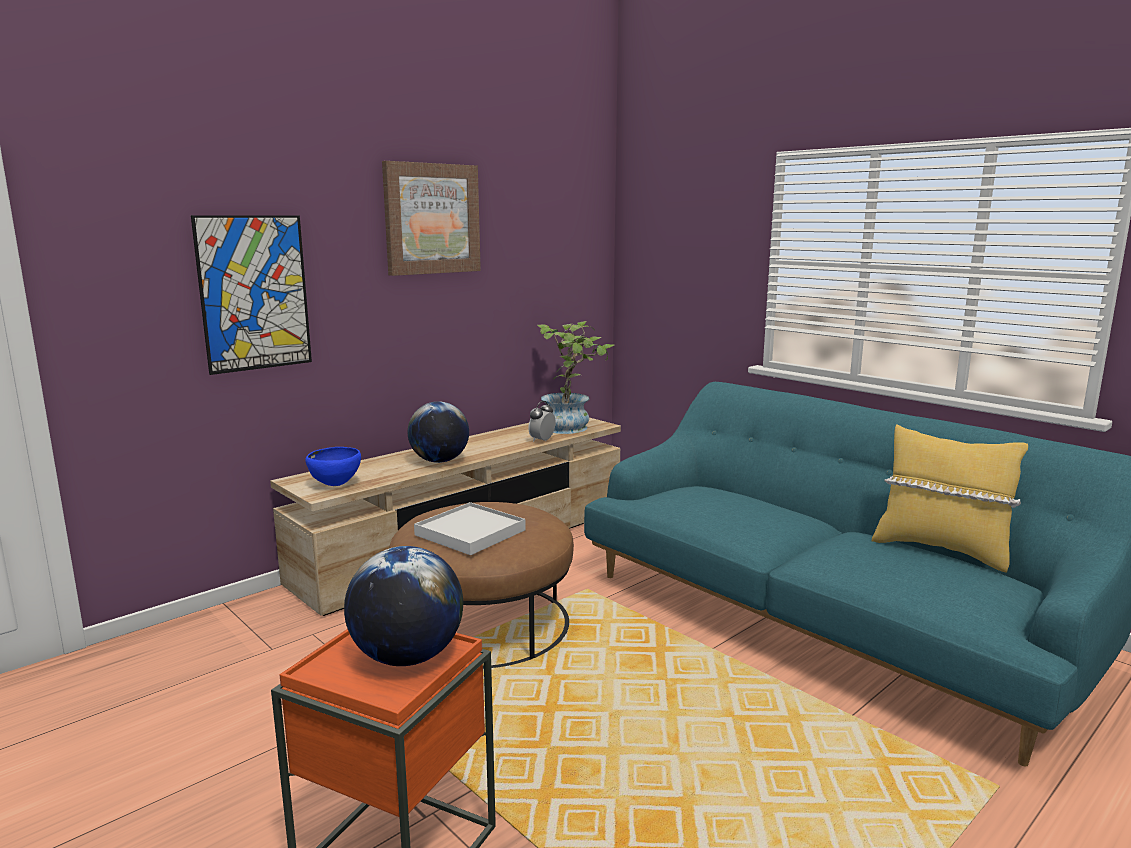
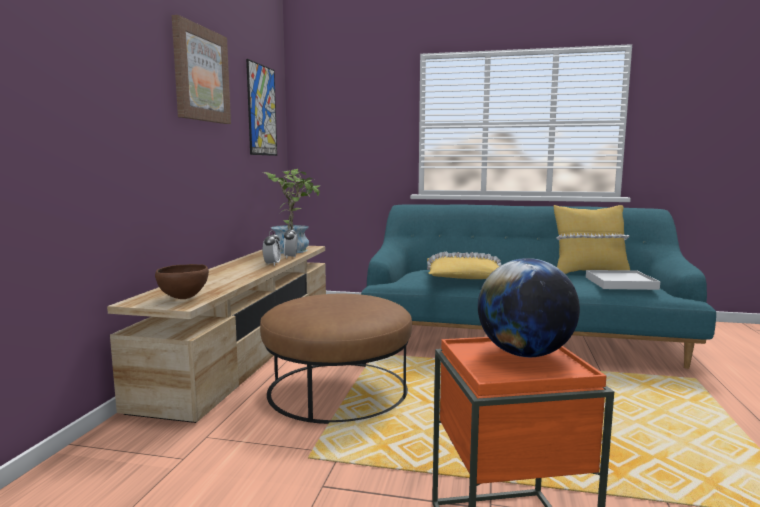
camera: 35 degrees left, 5 degrees down
picture [191,215,312,375] -> picture moved to [246,59,277,156]
blue bowl [305,447,361,486] -> brown bowl [155,264,209,299]
globe [408,401,469,463] -> none
white tray [414,502,526,555] -> white tray moved to [586,270,660,290]
none -> alarm clock [263,230,281,266]
none -> yellow pillow [427,252,501,279]

